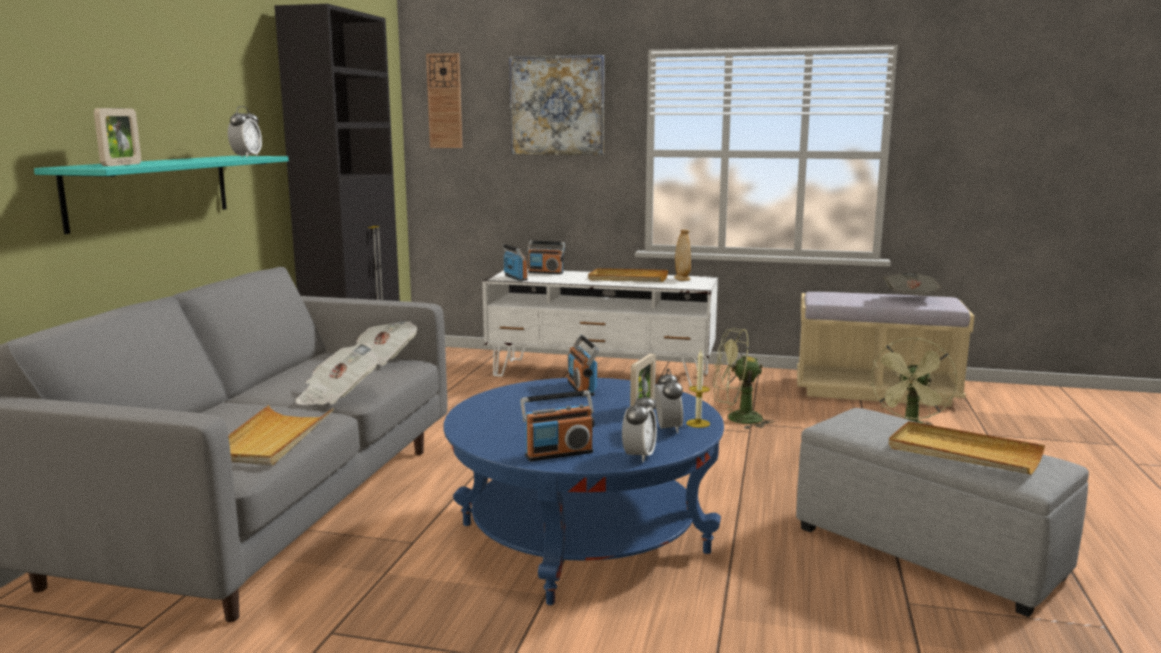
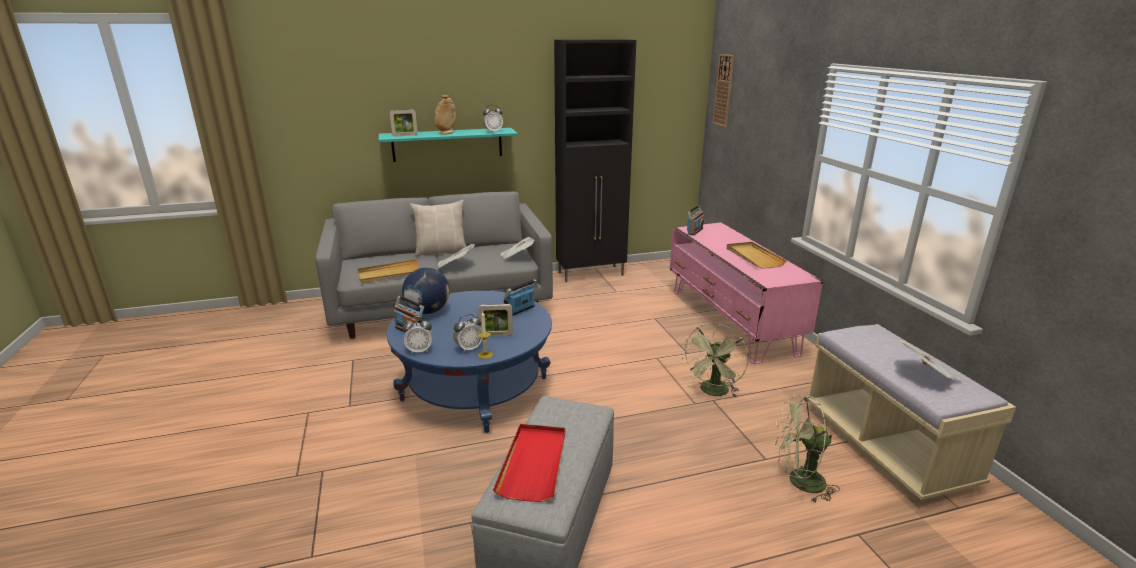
camera: 60 degrees right, 10 degrees up
white tv stand [482,269,718,387] -> pink tv stand [670,222,823,364]
picture [509,55,604,155] -> none
radio [527,241,565,274] -> none
beige vase [674,230,691,281] -> beige vase moved to [434,95,456,135]
green fan [713,328,775,429] -> green fan turned 120 degrees counterclockwise [682,323,749,398]
beige tray [889,421,1045,475] -> red tray [493,424,565,502]
none -> globe [402,268,450,314]
none -> beige pillow [410,200,469,257]

